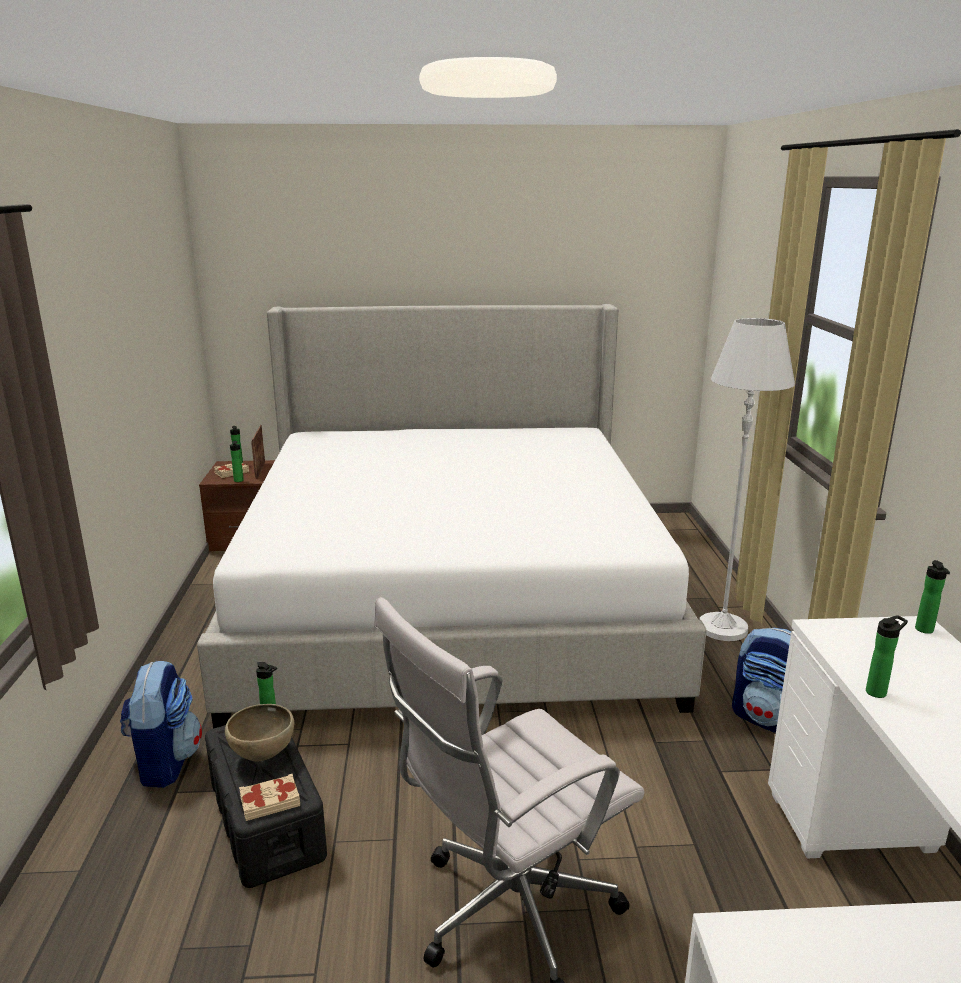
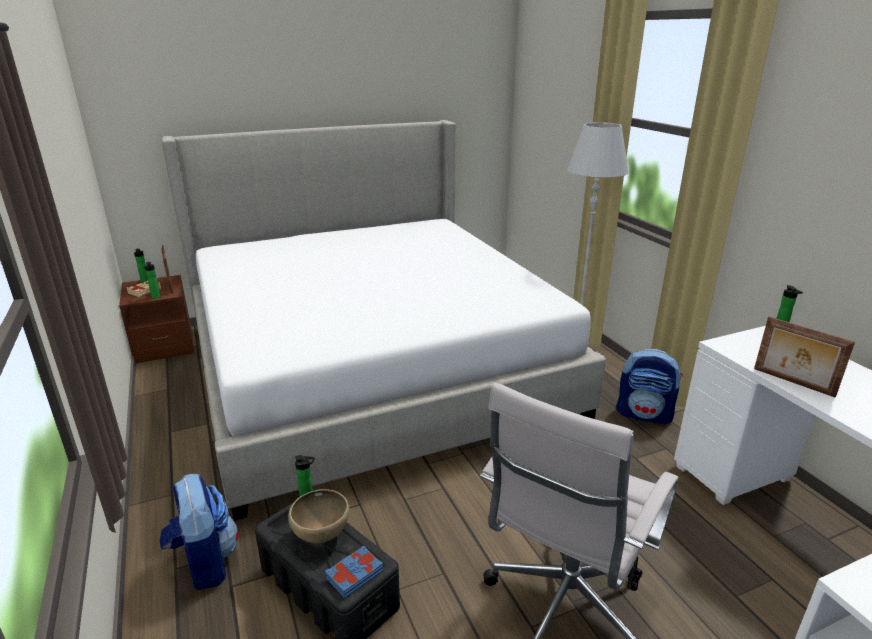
camera: 20 degrees left, 5 degrees up
beige book [239,774,300,821] -> blue book [325,545,383,598]
bottle [866,615,908,698] -> picture frame [754,317,855,398]

